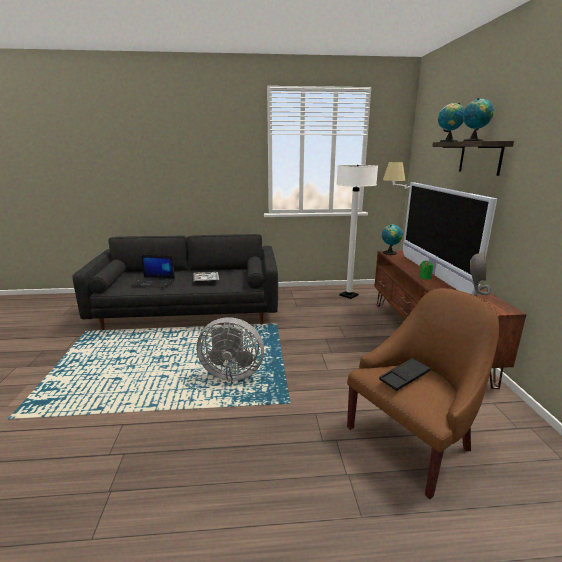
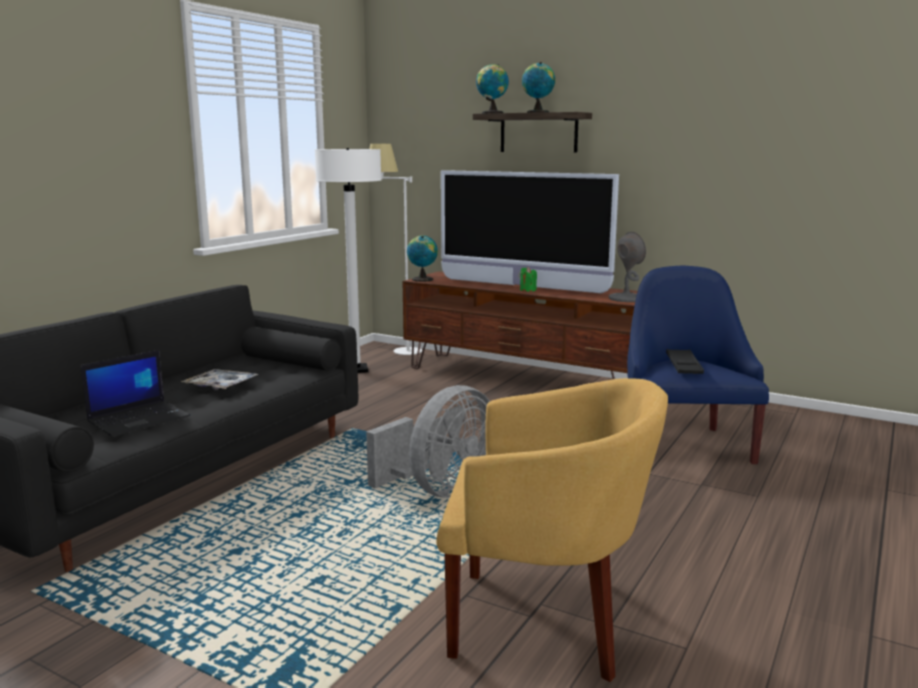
camera: 55 degrees left, 5 degrees down
brown armchair [347,288,499,499] -> blue armchair [627,266,769,464]
none -> yellow armchair [437,378,668,682]

